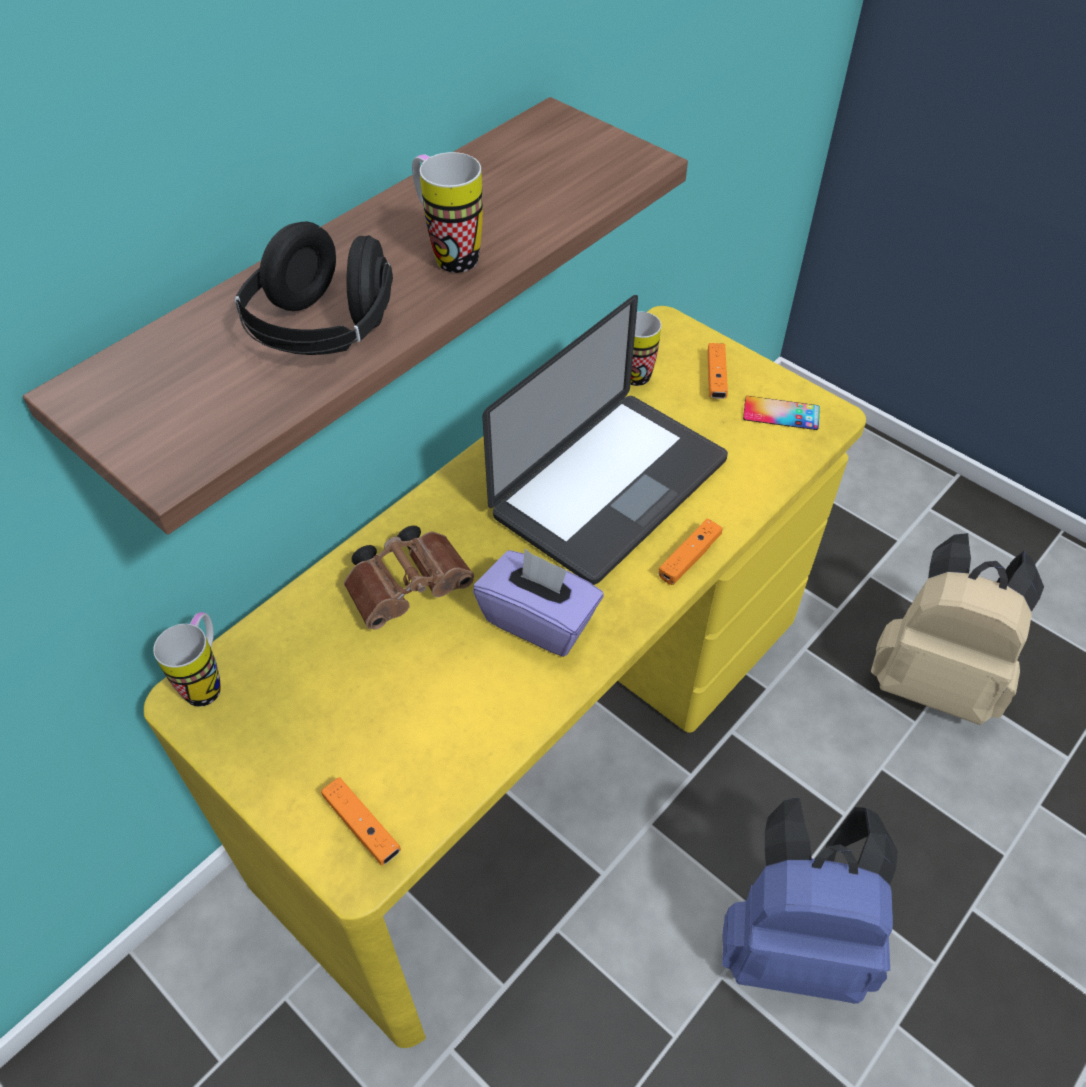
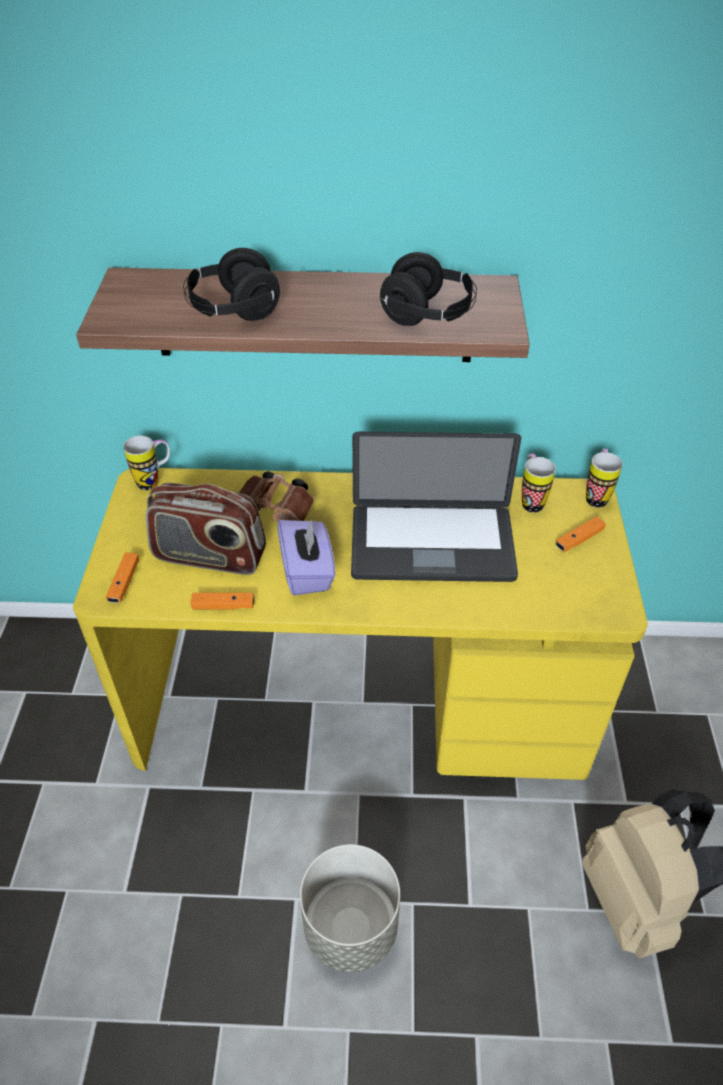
camera: 50 degrees right, 5 degrees down
mug [412,152,483,273] -> mug moved to [586,449,623,508]
orange game controller [658,519,722,585] -> orange game controller moved to [190,593,254,610]
blue backpack [722,798,898,1004] -> grey planter [300,844,400,973]
phone [743,396,820,430] -> none
none -> radio [145,483,266,575]
none -> black headphones [380,252,477,326]

